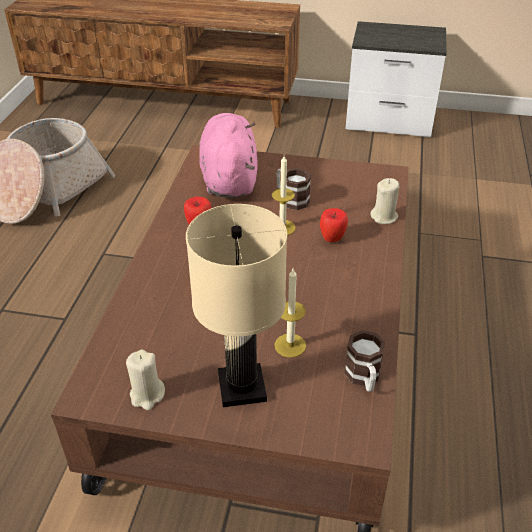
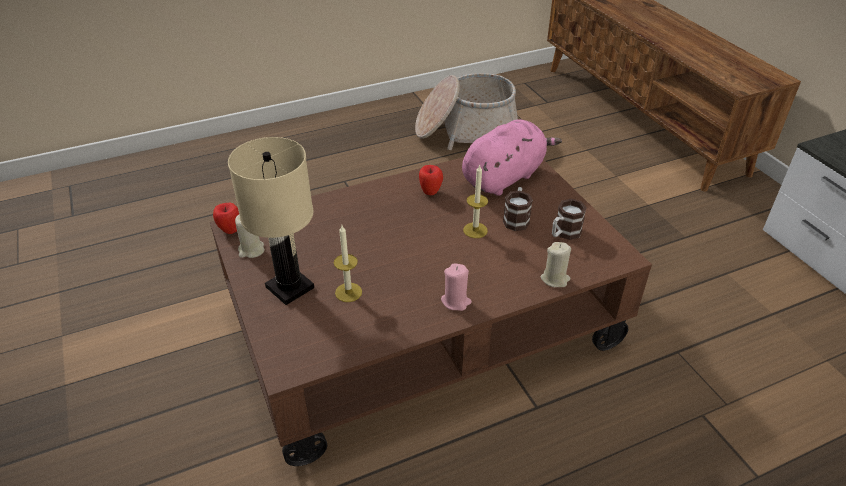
camera: 55 degrees right, 0 degrees up
apple [320,208,348,242] -> apple moved to [213,203,239,234]
mug [344,330,385,392] -> mug moved to [552,199,587,240]
none -> pink candle [441,263,472,311]

